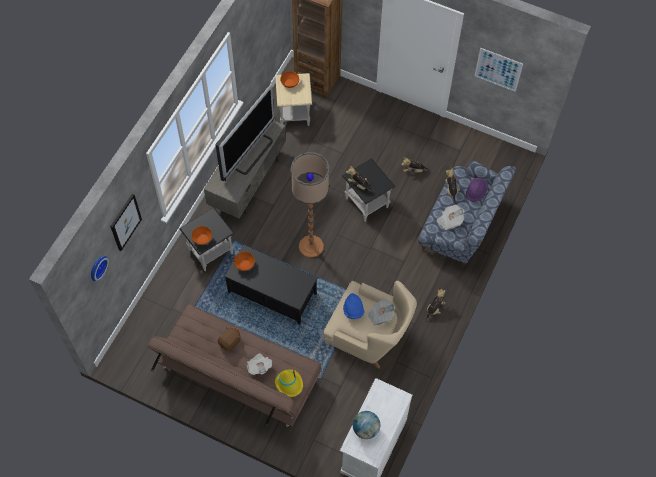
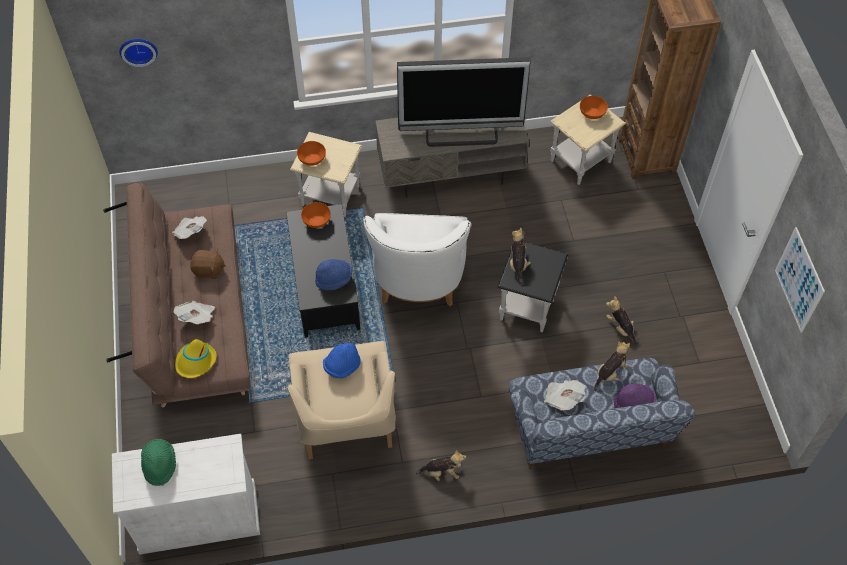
camera: 55 degrees right, 5 degrees down
picture [110,194,142,251] -> none
black side table [179,208,234,271] -> beige side table [290,132,362,217]
floor lamp [291,152,329,258] -> white armchair [363,213,471,306]
globe [353,411,380,439] -> green hat [141,439,176,486]
newspaper [366,299,395,326] -> newspaper moved to [172,216,207,239]
none -> blue hat [315,259,352,291]

